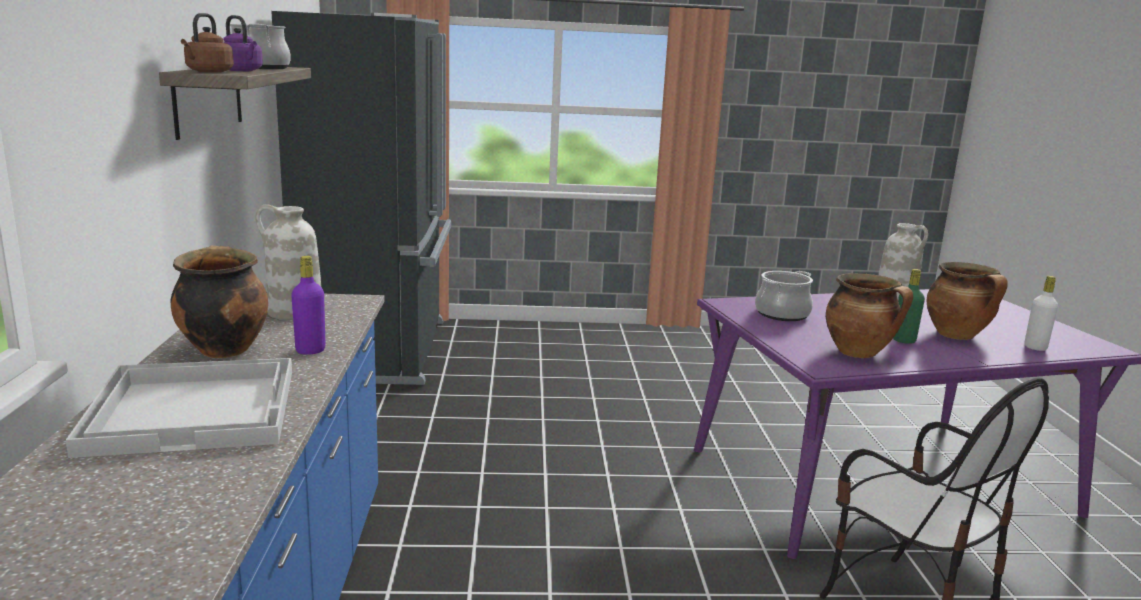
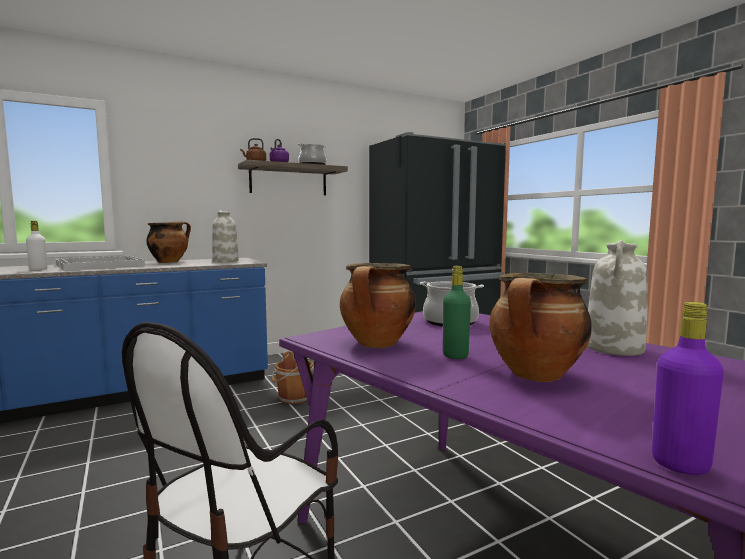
camera: 65 degrees right, 10 degrees down
purple bottle [291,256,326,355] -> purple bottle moved to [652,302,724,475]
white bottle [1025,276,1058,351] -> white bottle moved to [26,221,47,270]
none -> brown bucket [271,351,314,404]

